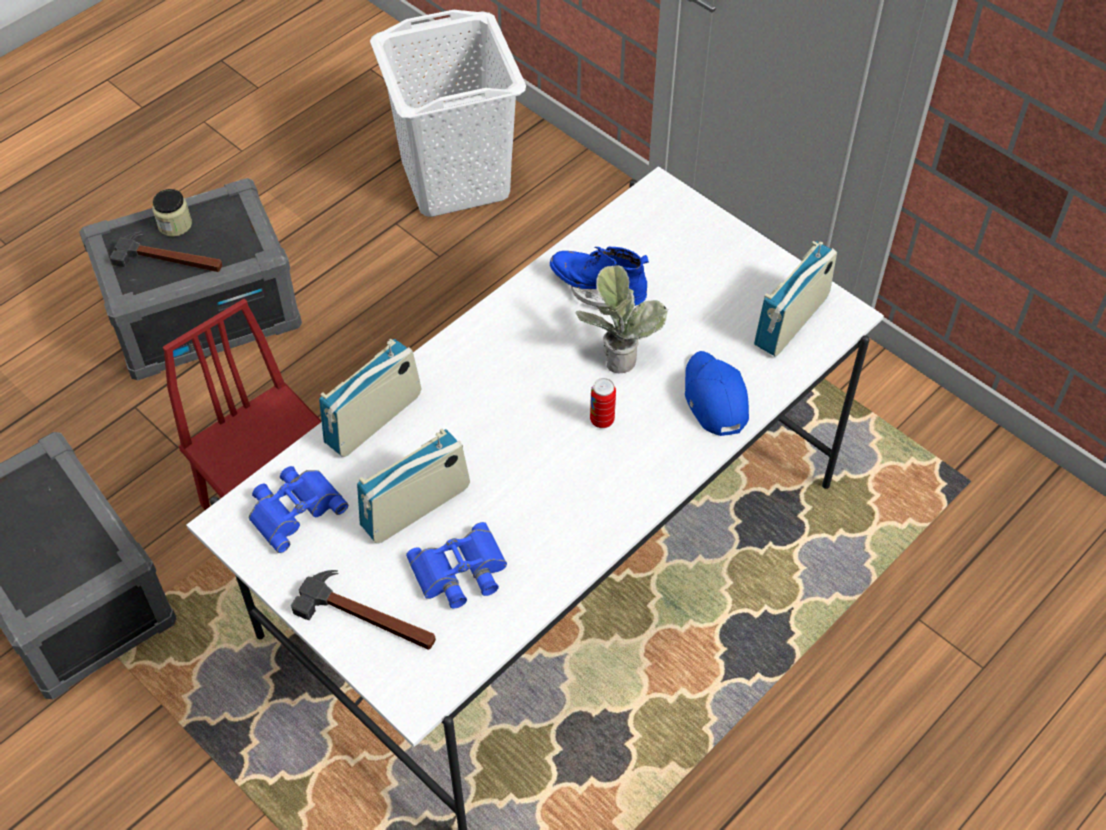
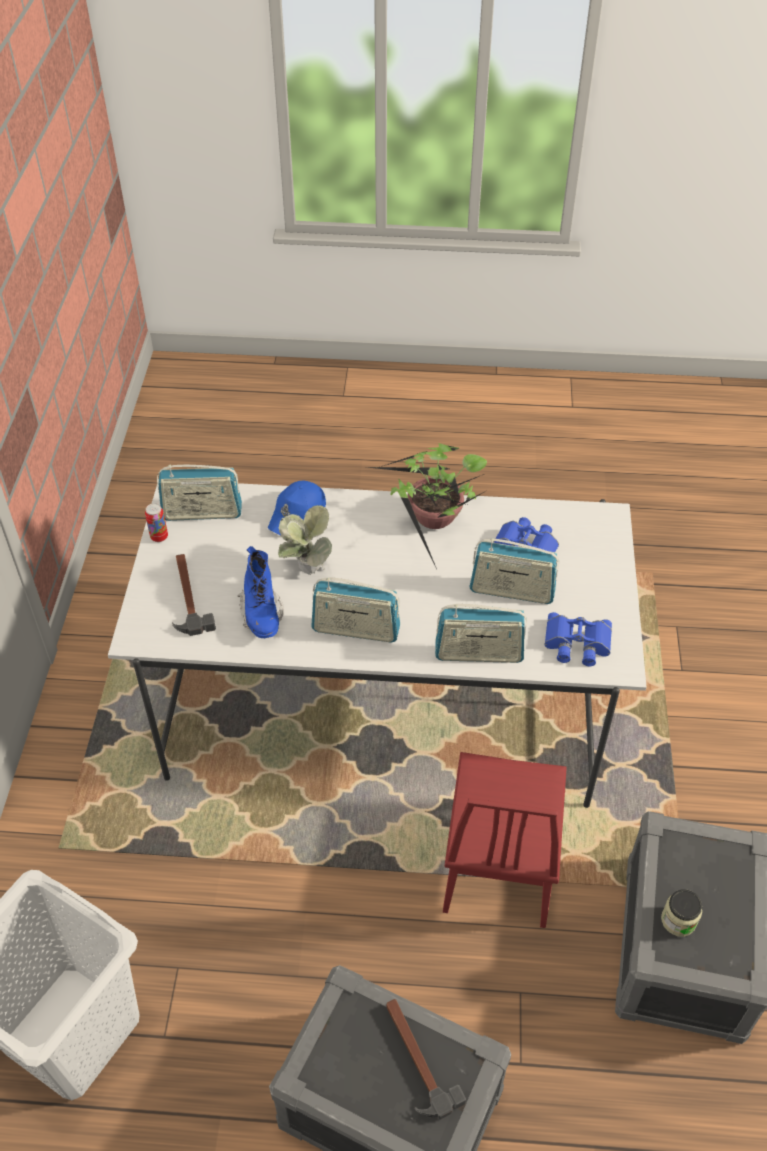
camera: 130 degrees left, 5 degrees down
jar [152,189,192,237] -> jar moved to [661,889,702,937]
hammer [291,570,436,650] -> hammer moved to [172,554,216,636]
can [590,378,616,428] -> can moved to [145,503,168,542]
none -> radio [311,577,400,643]
none -> potted plant [367,443,487,569]

